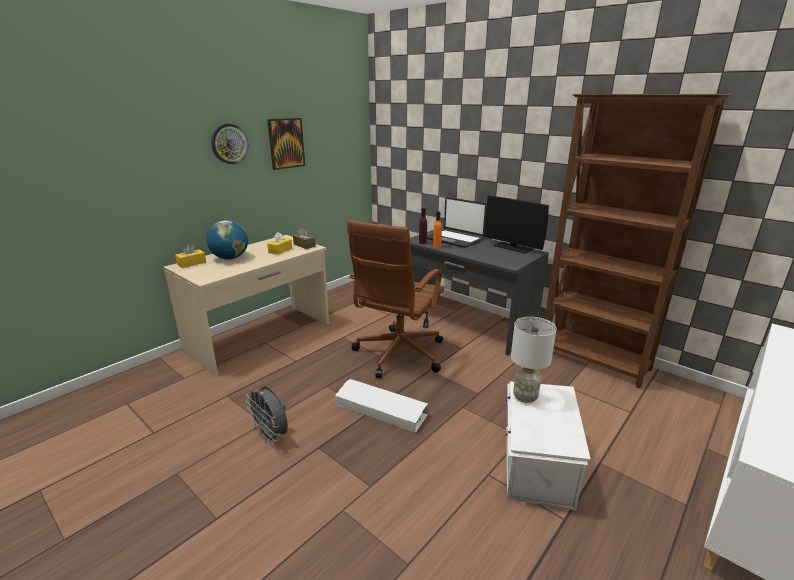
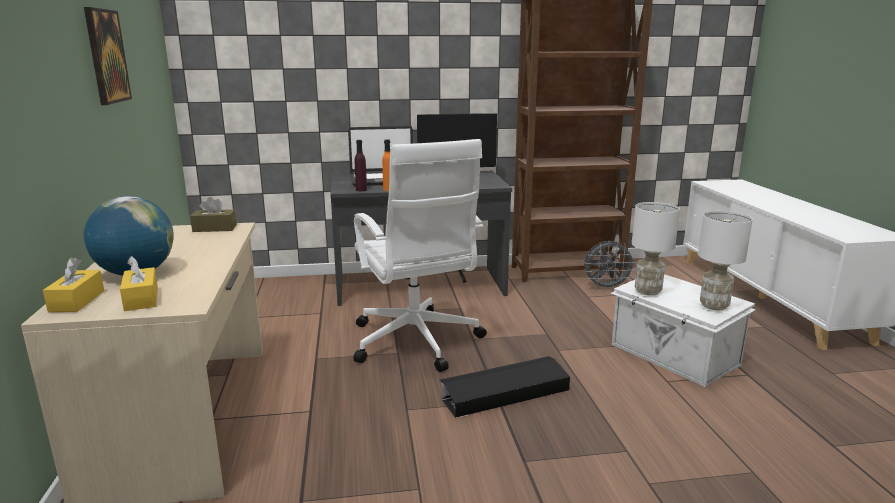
camera: 50 degrees left, 5 degrees down
wall clock [211,124,248,164] -> none
grey fan [246,386,288,444] -> grey fan moved to [584,240,637,291]
yellow tissue box [267,232,292,255] -> yellow tissue box moved to [120,256,158,311]
white storage box [335,379,429,433] -> black storage box [440,356,570,418]
brown office chair [347,220,444,378] -> white office chair [353,139,487,372]
none -> white table lamp [698,211,753,310]

